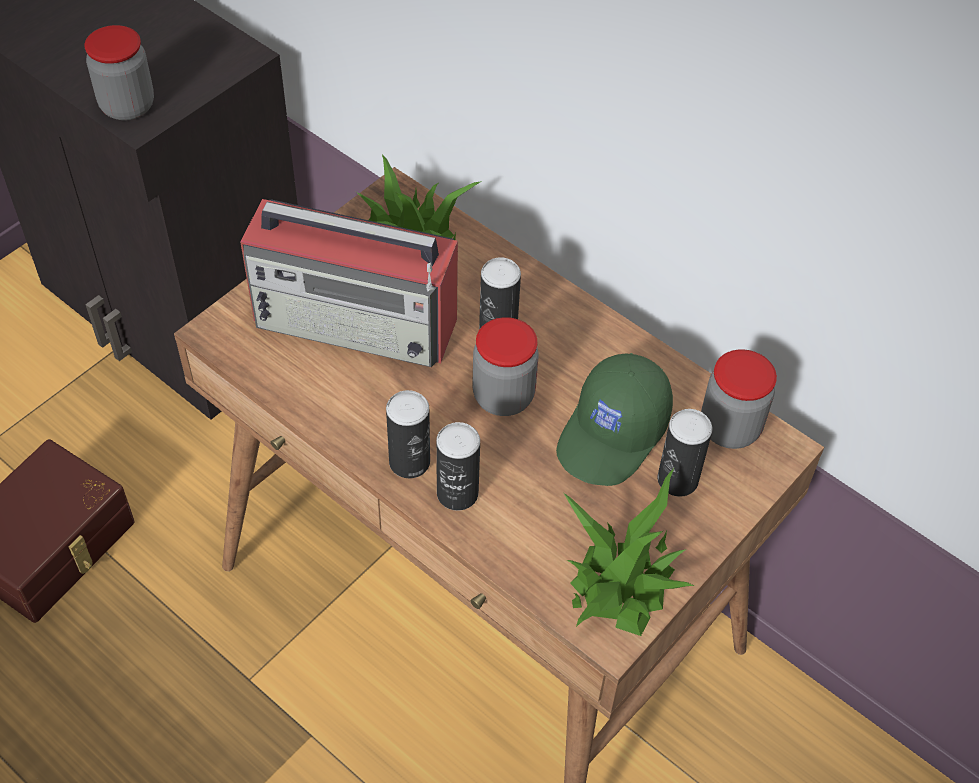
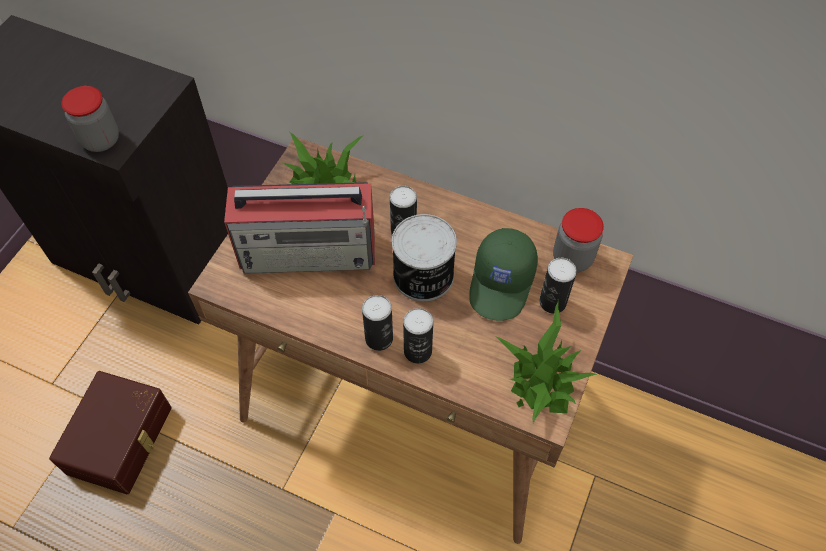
camera: 15 degrees left, 5 degrees up
jar [472,317,539,416] -> can [392,214,457,301]

